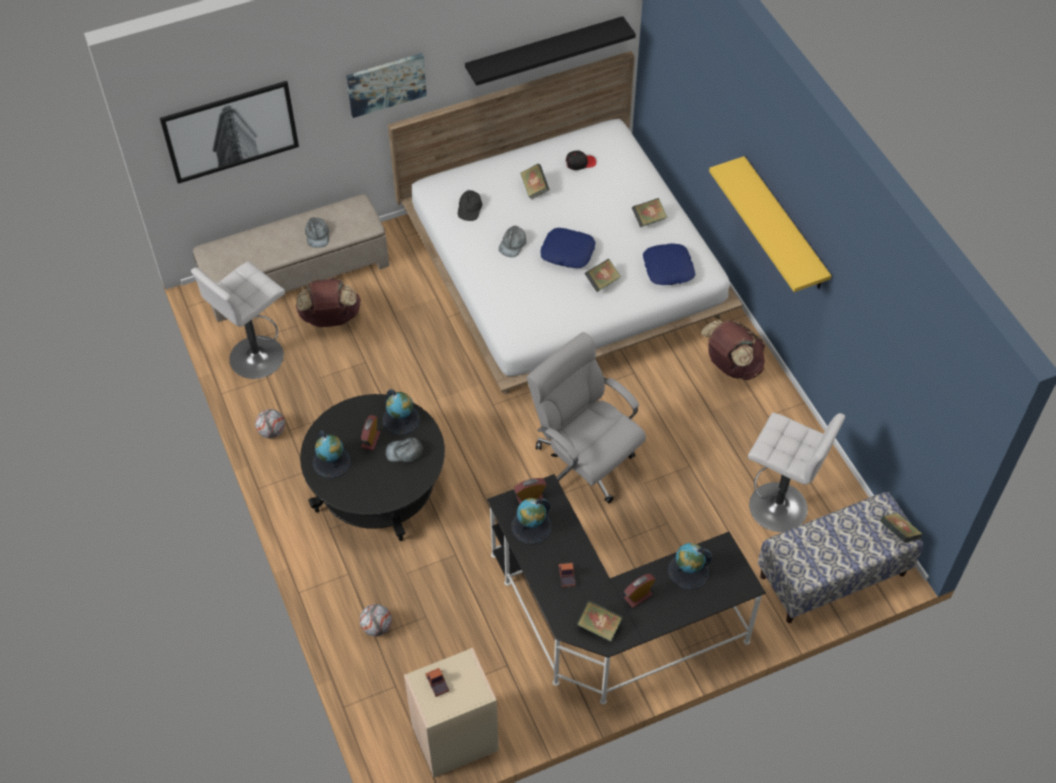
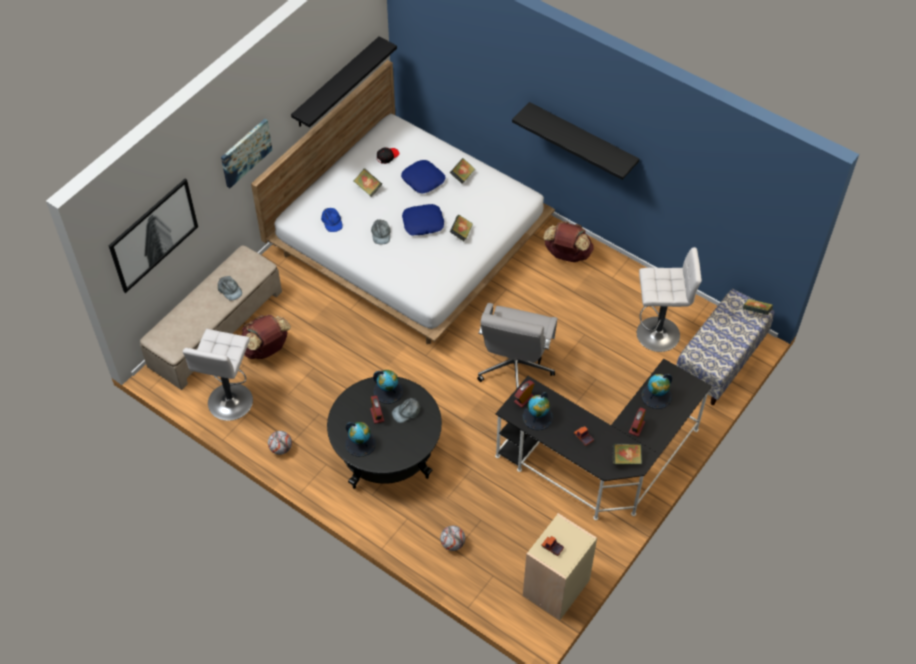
camera: 30 degrees left, 0 degrees up
black cap [458,190,482,221] -> blue cap [321,208,343,232]
grey office chair [527,332,646,503] -> grey office chair turned 90 degrees counterclockwise [477,303,558,388]
blue pillow [643,243,695,285] -> blue pillow moved to [401,160,446,194]
yellow shelf [709,156,831,292] -> black shelf [512,102,639,180]

